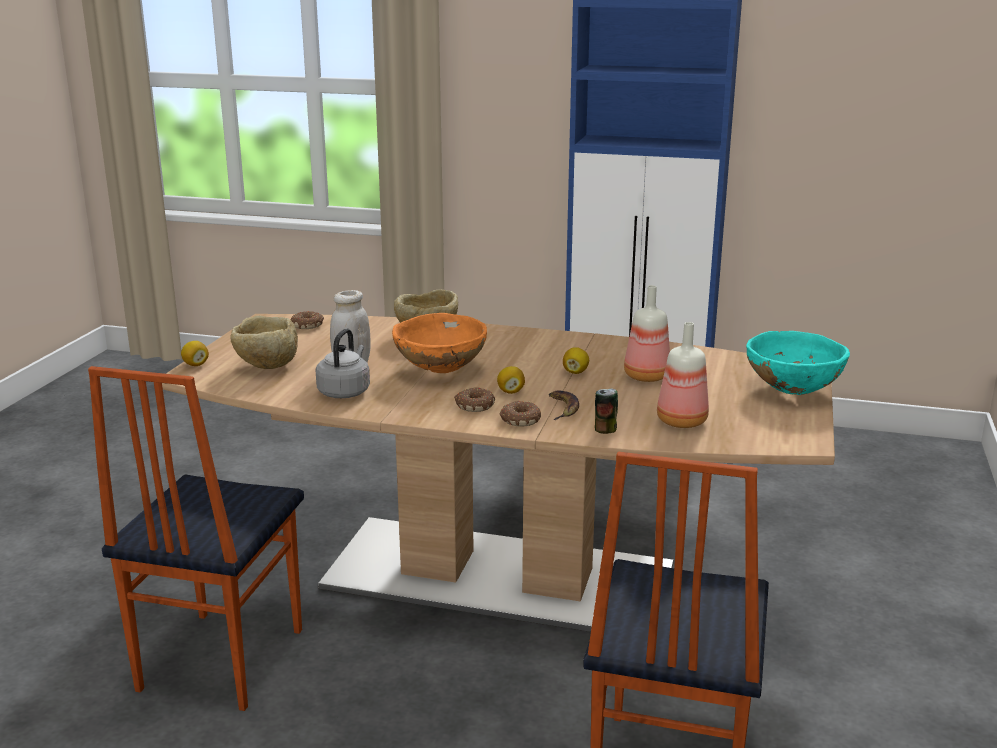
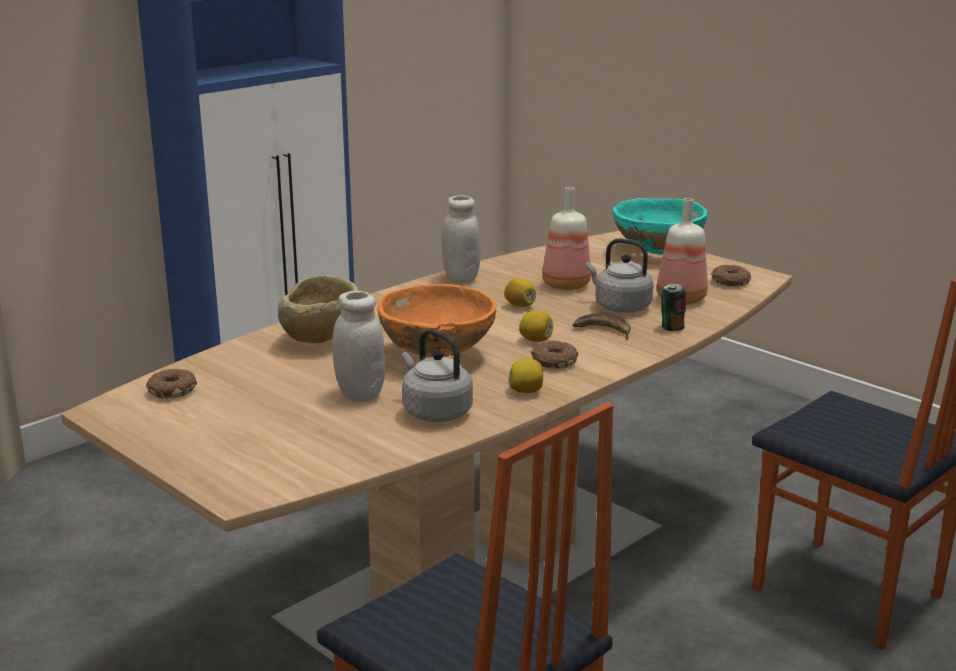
camera: 60 degrees left, 0 degrees up
lemon [181,341,209,366] -> lemon moved to [508,359,543,393]
beige bowl [230,316,298,369] -> none
donut [499,401,541,426] -> donut moved to [711,265,751,287]
none -> white jar [441,195,480,282]
none -> grey kettle [586,238,653,313]

